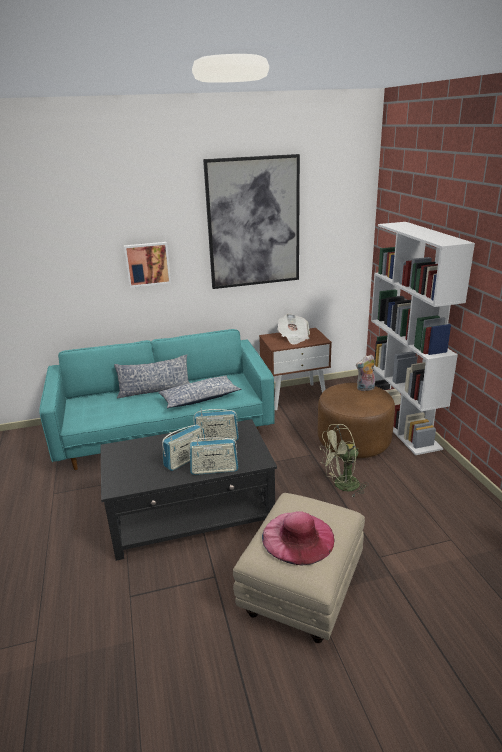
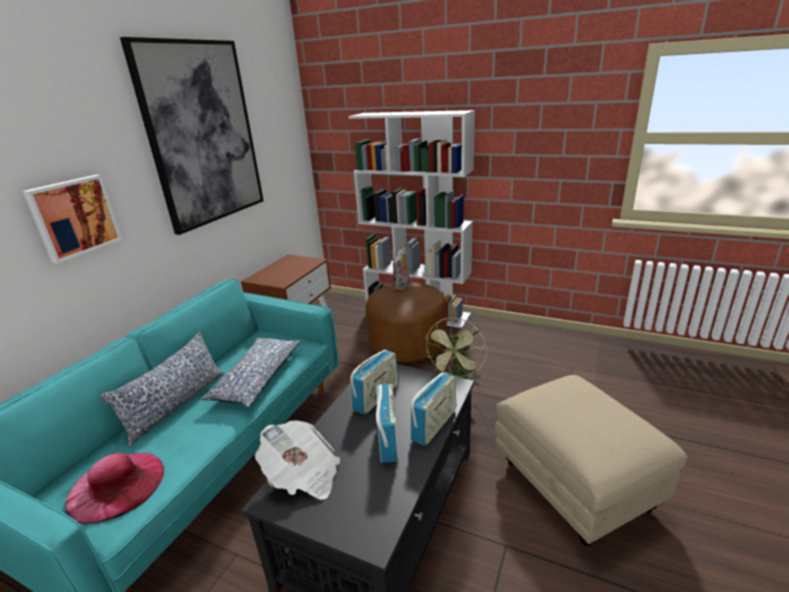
camera: 50 degrees left, 0 degrees up
pink hat [262,511,335,565] -> pink hat moved to [65,453,164,525]
newspaper [277,314,310,345] -> newspaper moved to [255,421,340,500]

